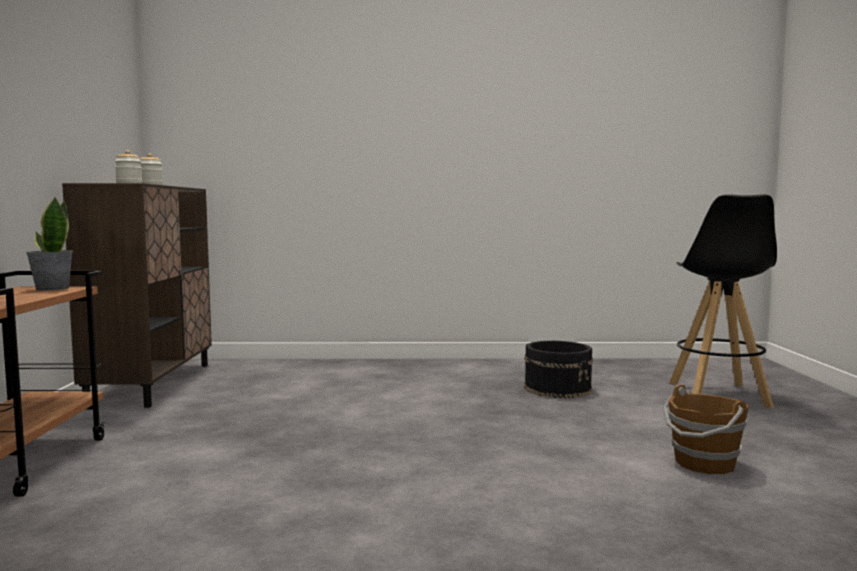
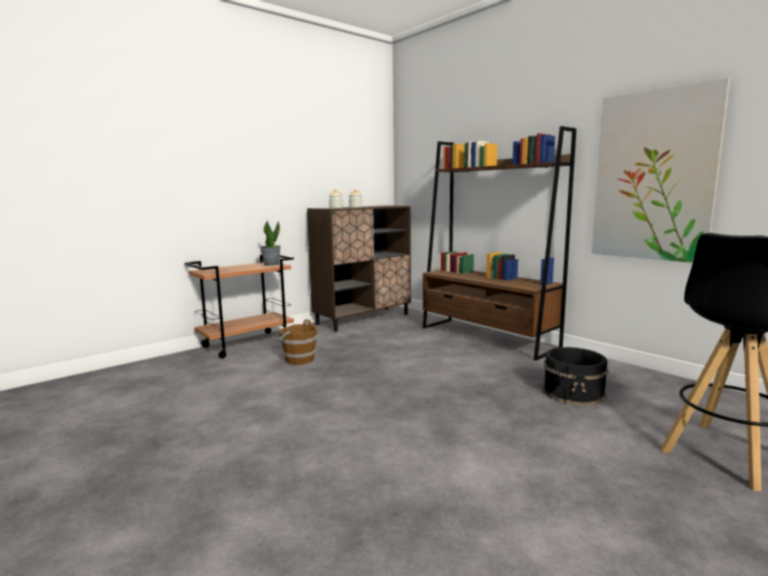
camera: 50 degrees right, 5 degrees up
brown bucket [663,385,749,474] -> brown bucket moved to [278,319,317,365]
none -> brown bookcase [423,126,576,361]
none -> picture [592,78,730,263]

